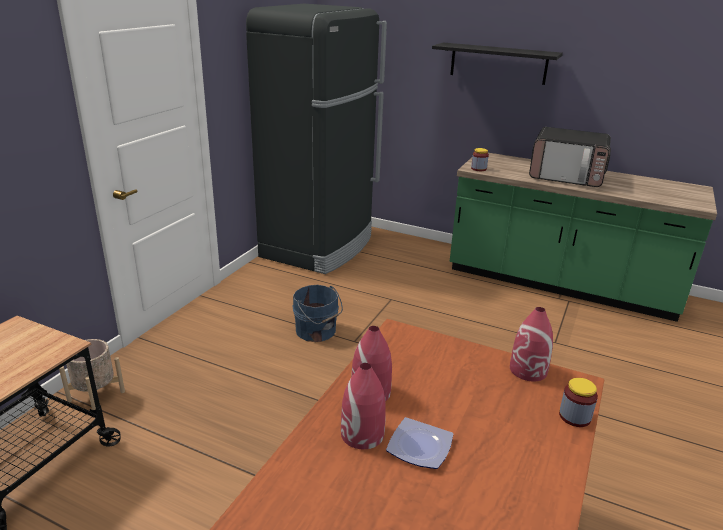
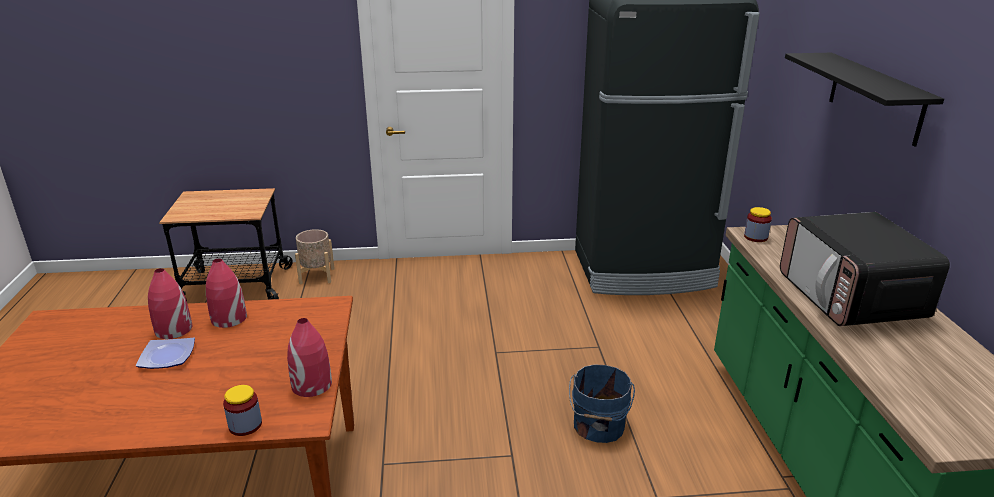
camera: 60 degrees right, 0 degrees up
blue bucket [292,285,343,342] -> blue bucket moved to [569,365,635,443]

